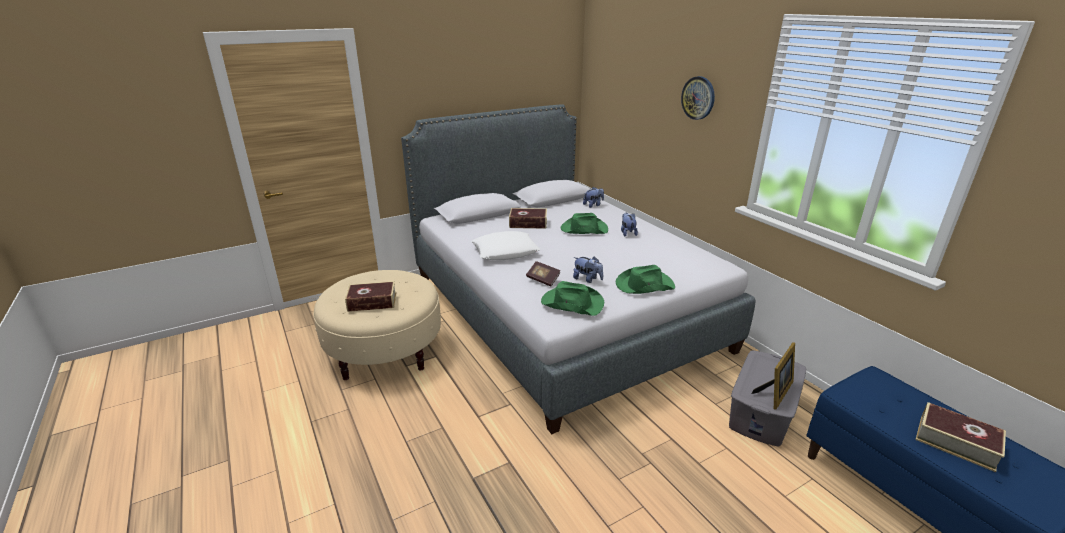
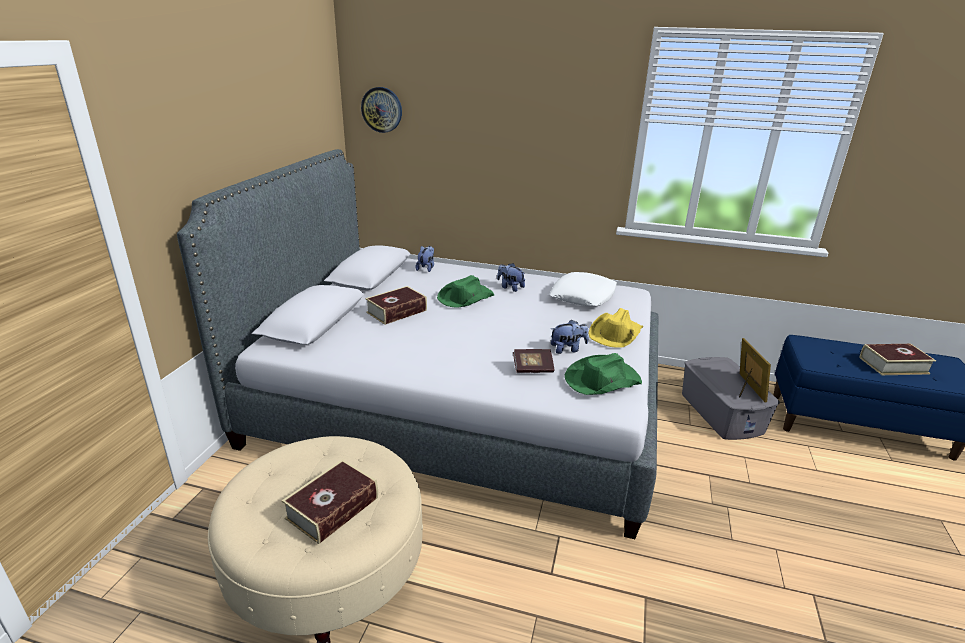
camera: 45 degrees left, 0 degrees up
white pillow [471,231,540,260] -> white pillow moved to [550,272,617,306]
green hat [616,265,675,294] -> yellow hat [588,308,643,348]
wall clock [681,76,715,120] -> wall clock moved to [361,87,402,133]

